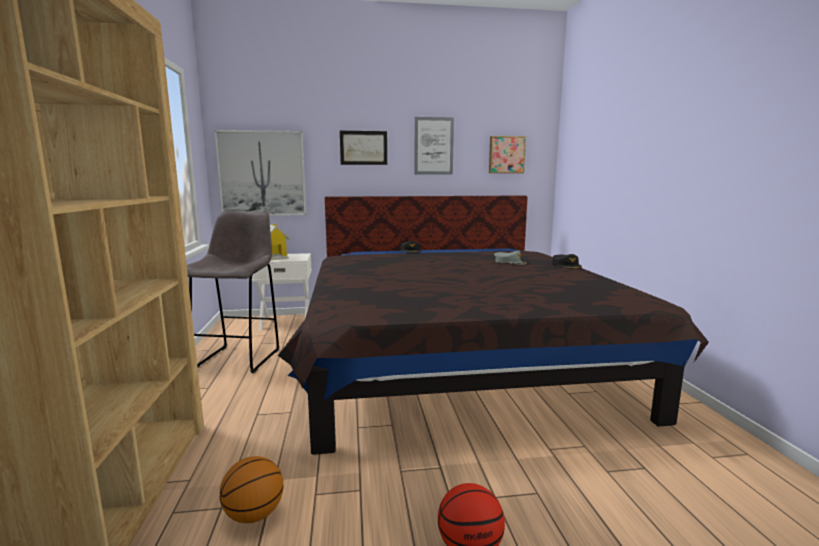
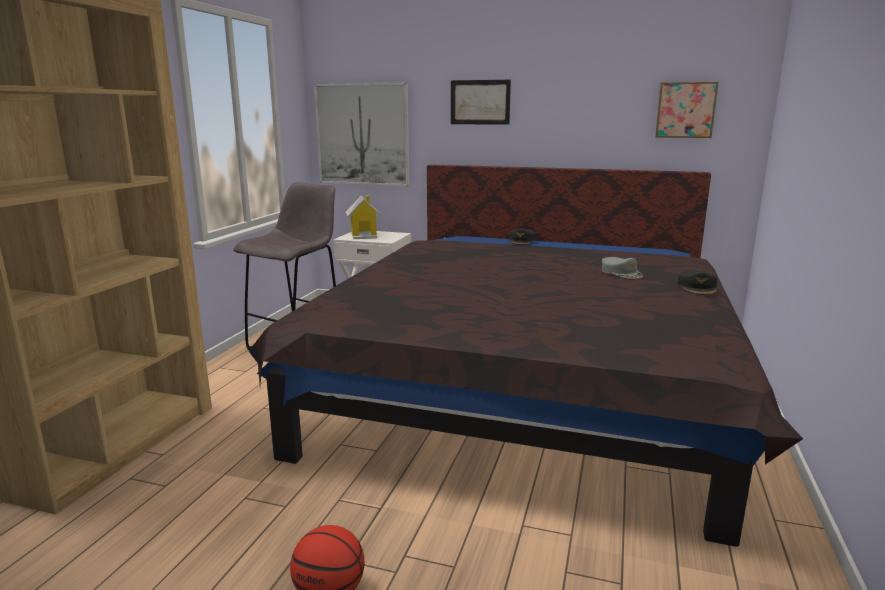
camera: 25 degrees right, 5 degrees up
basketball [220,456,283,523] -> none
picture [415,117,454,174] -> none

